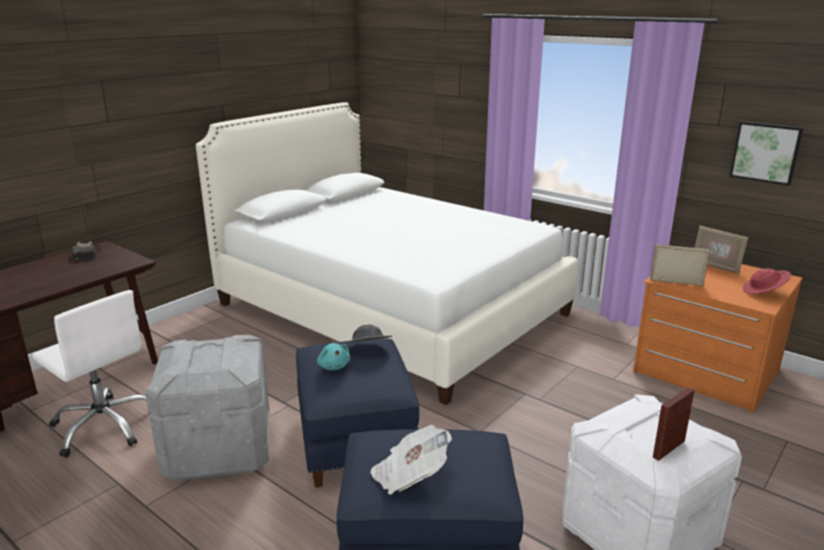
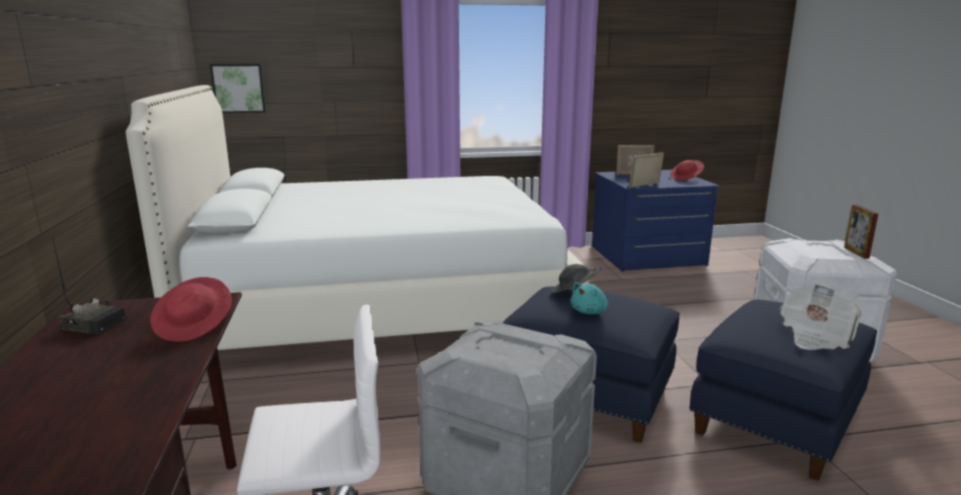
camera: 50 degrees left, 5 degrees down
turquoise plush toy [317,343,350,370] -> turquoise plush toy turned 120 degrees clockwise [571,282,608,314]
orange dresser [633,264,802,413] -> blue dresser [592,170,720,272]
picture [729,121,804,186] -> picture moved to [210,64,266,113]
none -> red hat [150,277,232,342]

